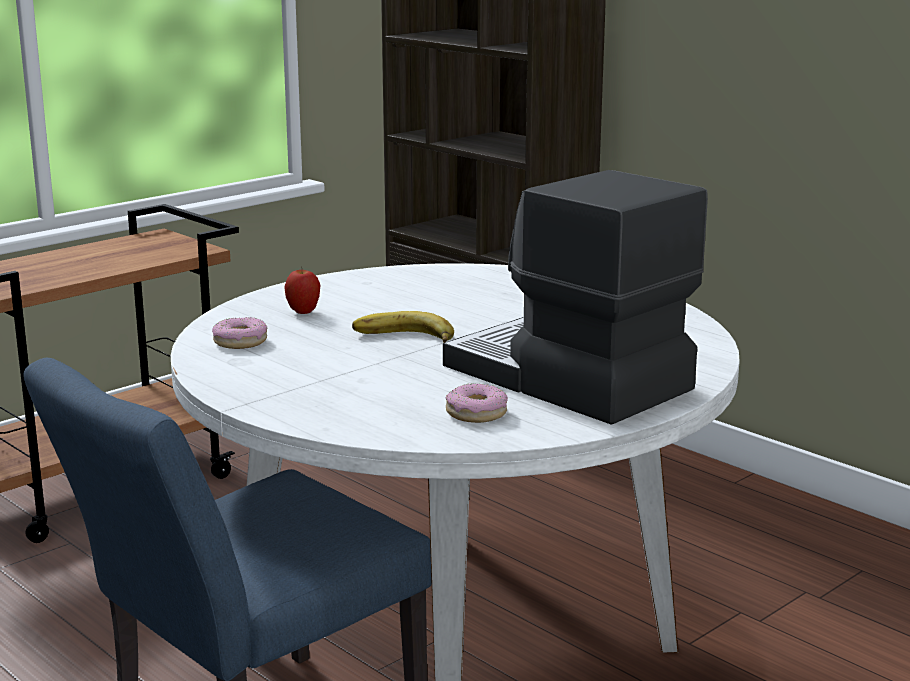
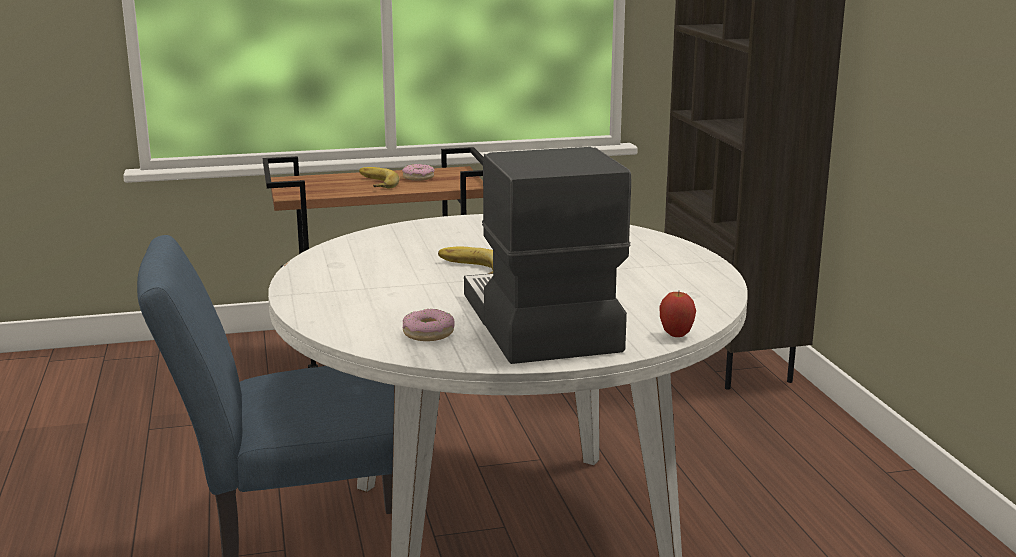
camera: 30 degrees right, 0 degrees up
donut [212,317,267,349] -> donut moved to [402,164,434,181]
apple [284,270,320,314] -> apple moved to [659,292,696,337]
none -> banana [359,167,399,189]

